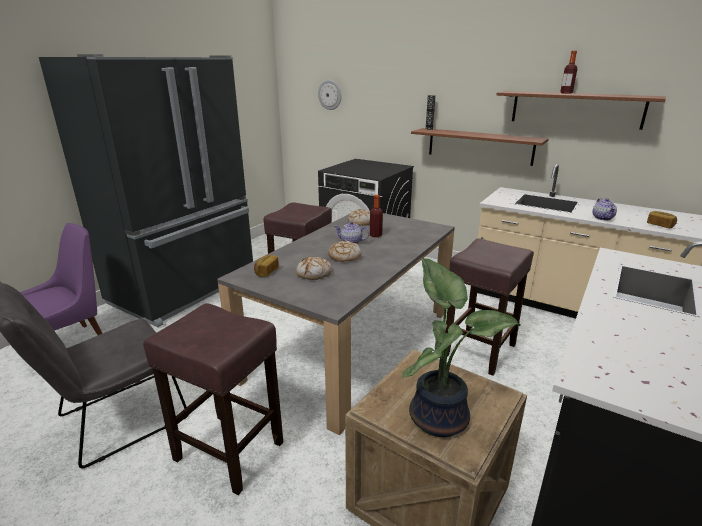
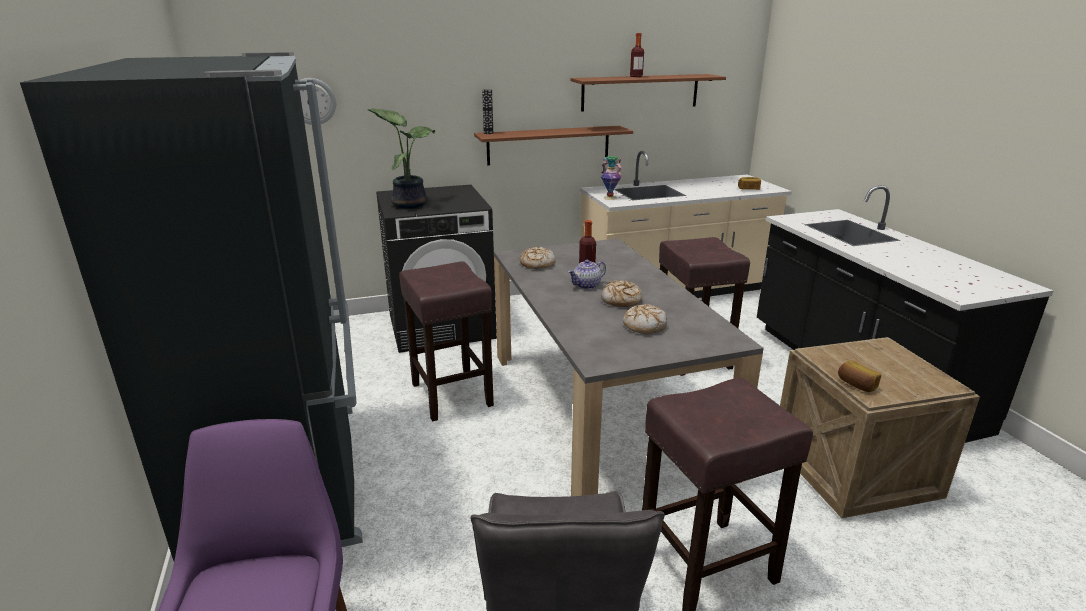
camera: 50 degrees left, 0 degrees up
bread [254,255,279,277] -> bread moved to [838,361,881,392]
potted plant [402,258,520,437] -> potted plant moved to [368,108,435,209]
teapot [593,198,617,220] -> none
none -> vase [601,156,622,200]

